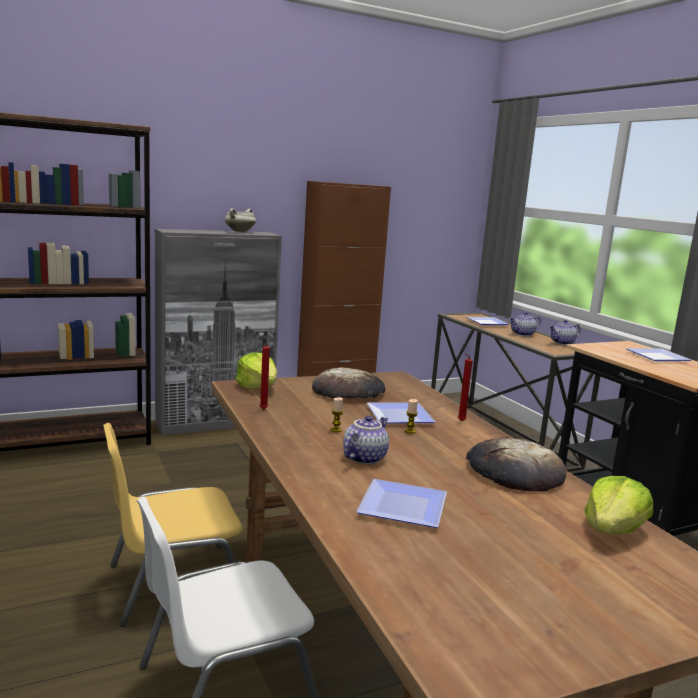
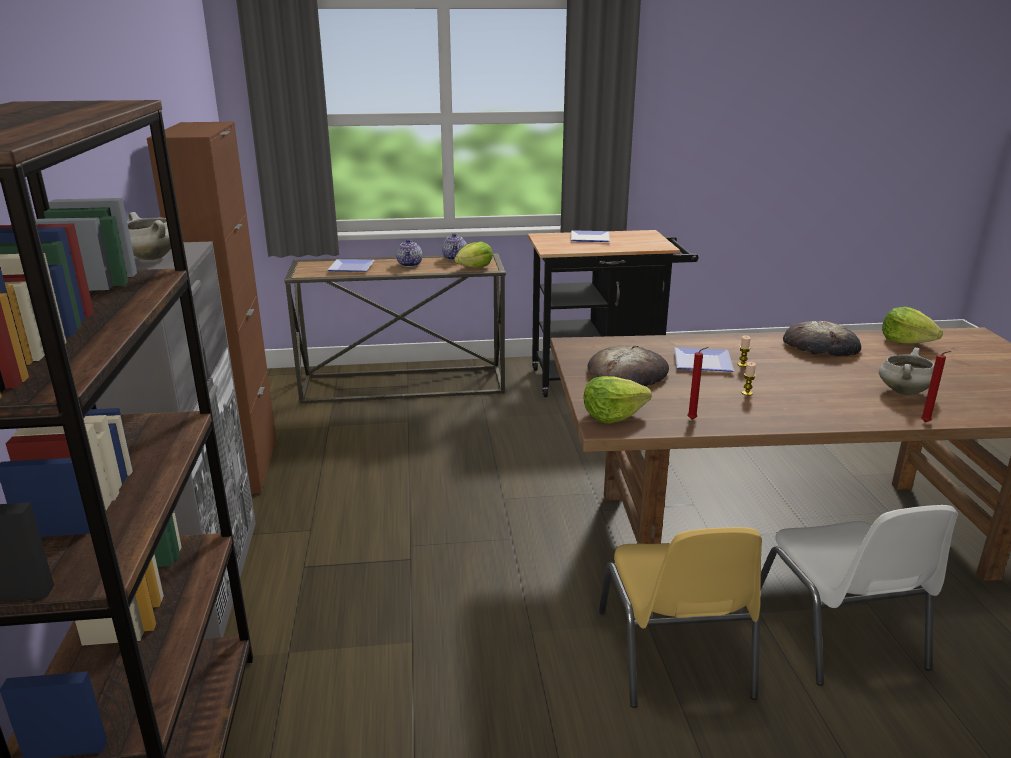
camera: 70 degrees left, 10 degrees up
teapot [343,415,389,464] -> none
plate [356,479,447,528] -> white cooking pot [879,347,935,395]
red candle [458,354,473,421] -> red candle moved to [921,351,951,422]
none -> lettuce [454,241,493,268]

